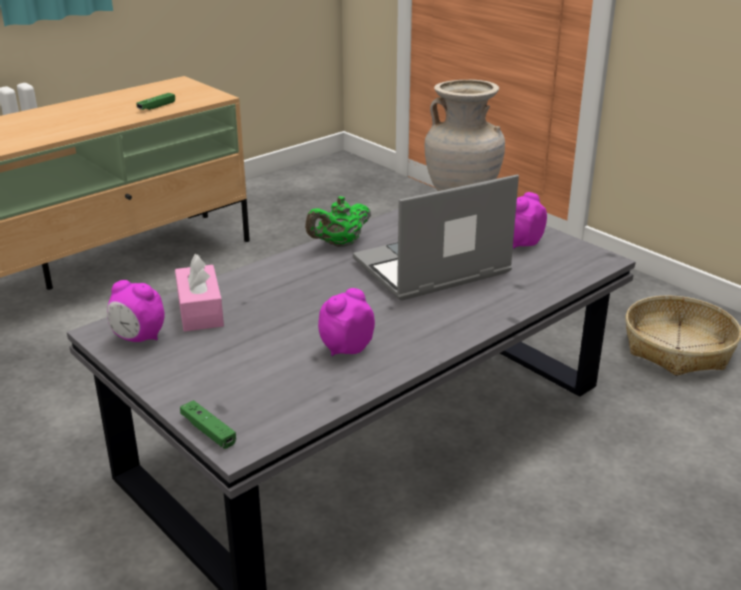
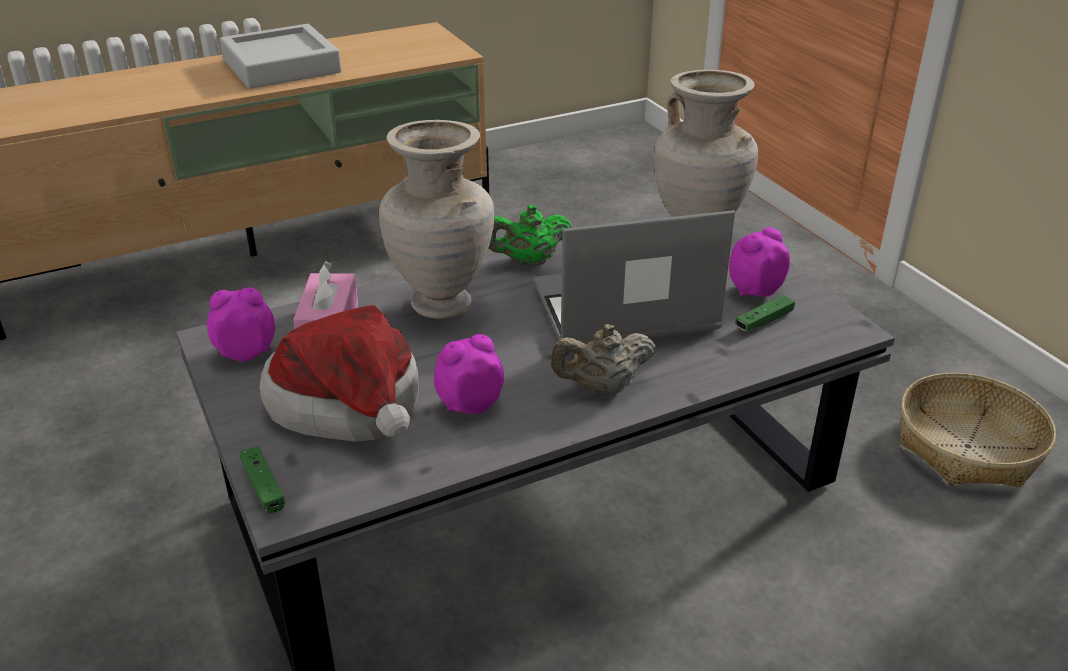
camera: 15 degrees right, 5 degrees up
alarm clock [107,280,165,342] -> alarm clock turned 135 degrees clockwise [207,287,275,361]
green game controller [136,93,175,110] -> green game controller moved to [735,295,795,331]
none -> grey tray [220,24,341,89]
none -> hat [260,305,419,442]
none -> beige vase [379,120,494,319]
none -> beige teapot [551,324,656,394]

